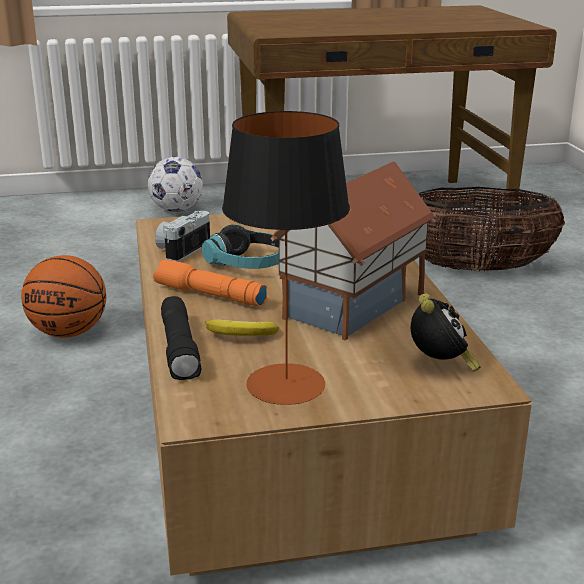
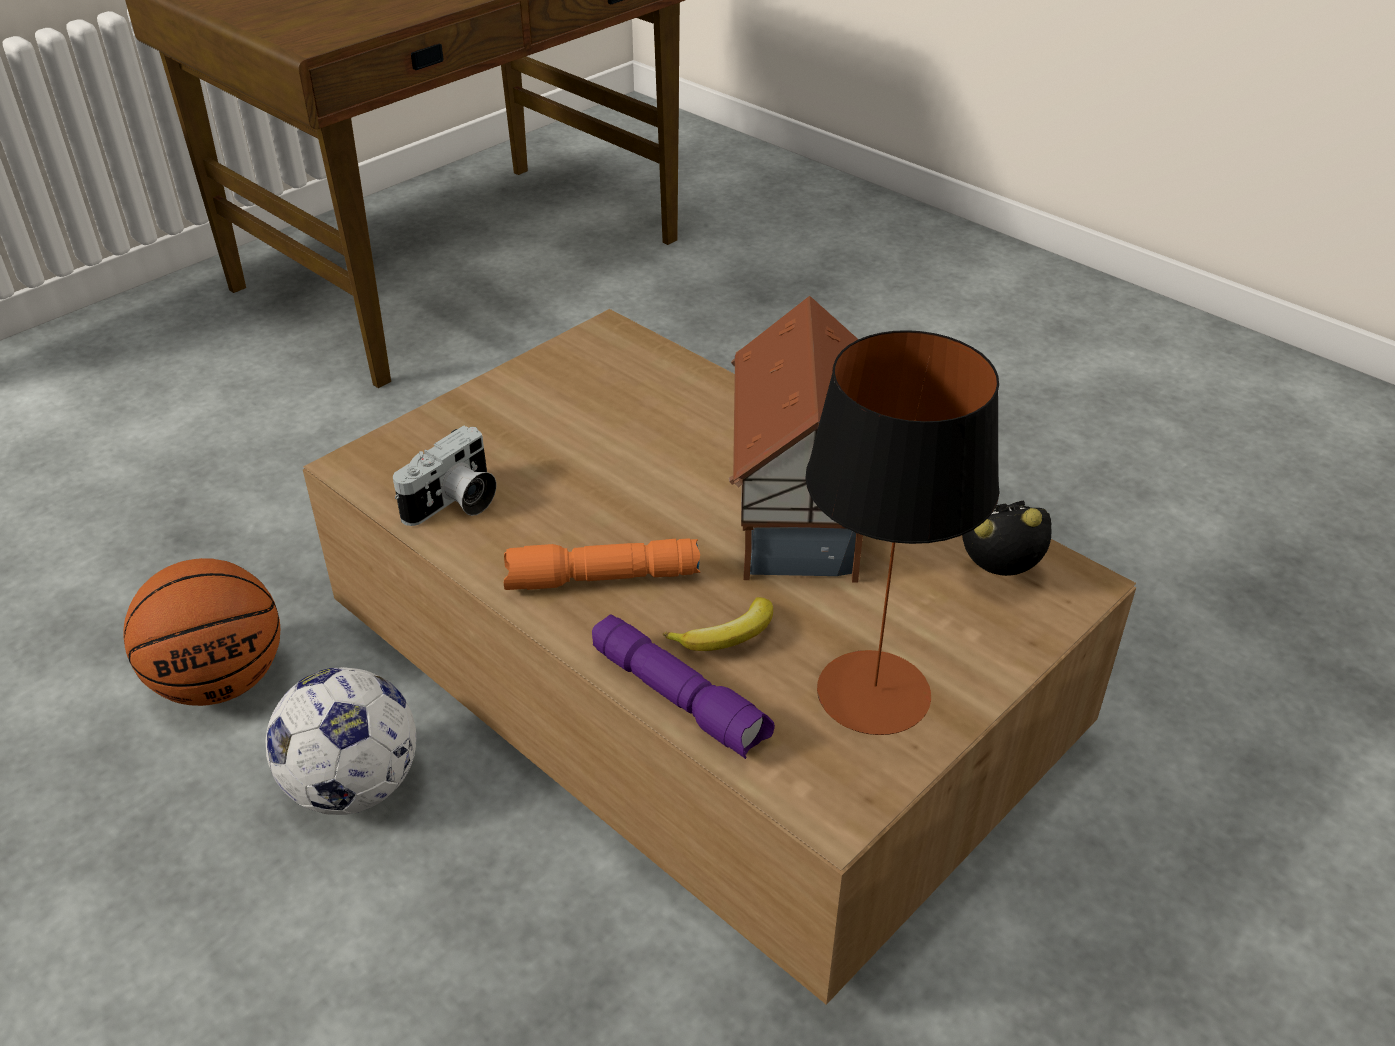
camera: 35 degrees left, 15 degrees up
football [148,157,203,212] -> football moved to [265,667,416,815]
camera [155,211,210,262] -> camera turned 135 degrees counterclockwise [393,425,496,526]
black flashlight [161,296,201,380] -> purple flashlight [592,615,775,759]
headphones [202,224,279,269] -> none
alarm clock [411,293,481,372] -> alarm clock turned 60 degrees counterclockwise [962,500,1052,576]
basket [418,187,565,271] -> none

